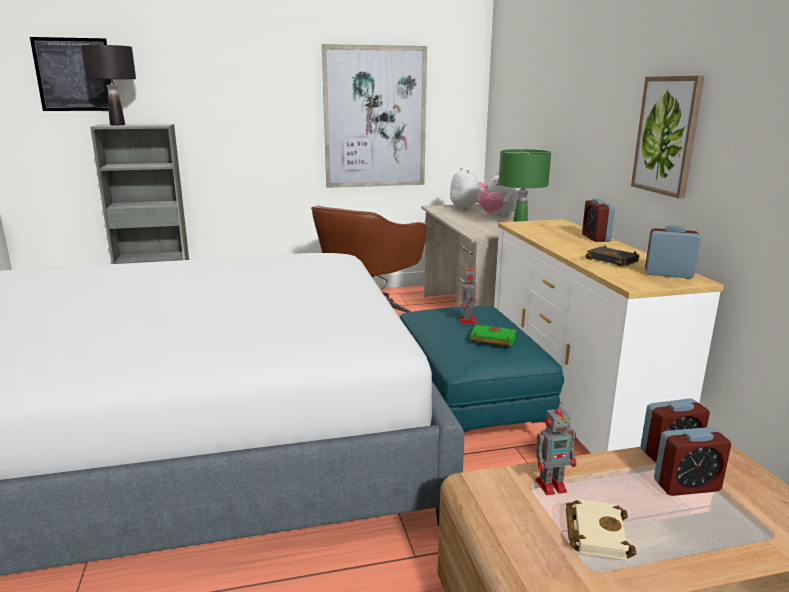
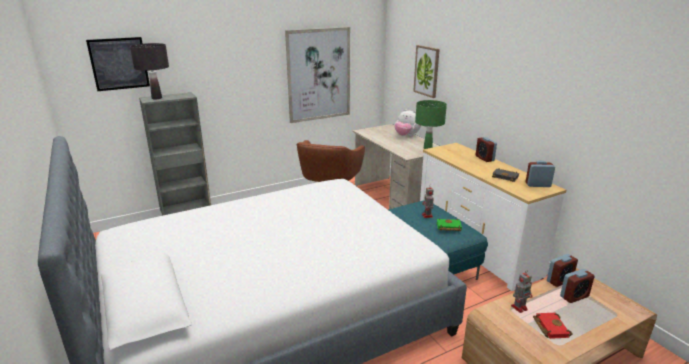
camera: 15 degrees left, 5 degrees up
plush toy [450,167,488,211] -> none
beige book [566,499,637,560] -> red book [533,313,573,339]
picture [631,76,704,198] -> picture moved to [413,45,440,98]

